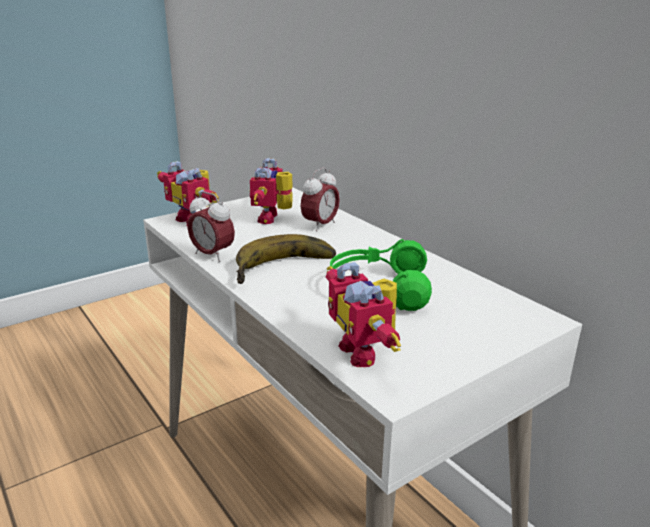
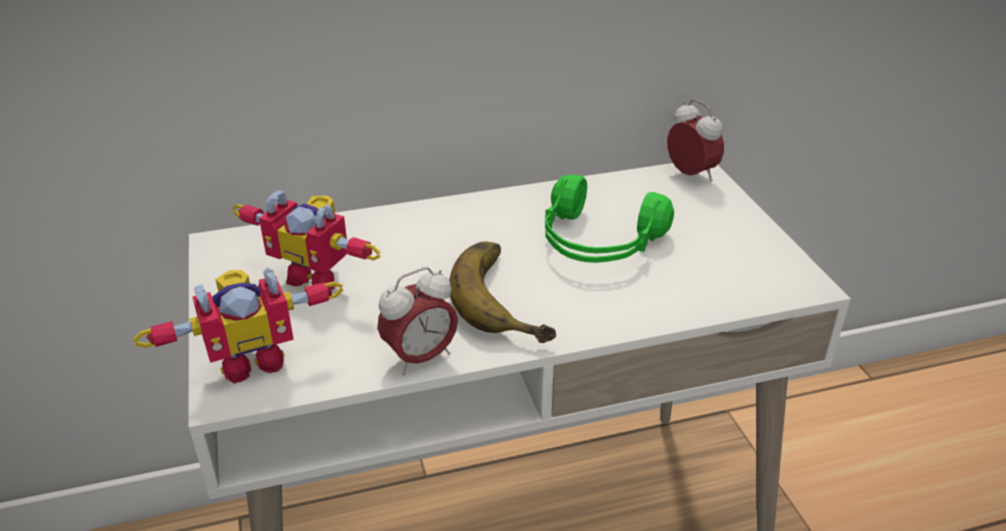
camera: 70 degrees left, 10 degrees up
alarm clock [301,168,340,232] -> alarm clock moved to [667,99,724,181]
toy robot [326,262,401,367] -> none

